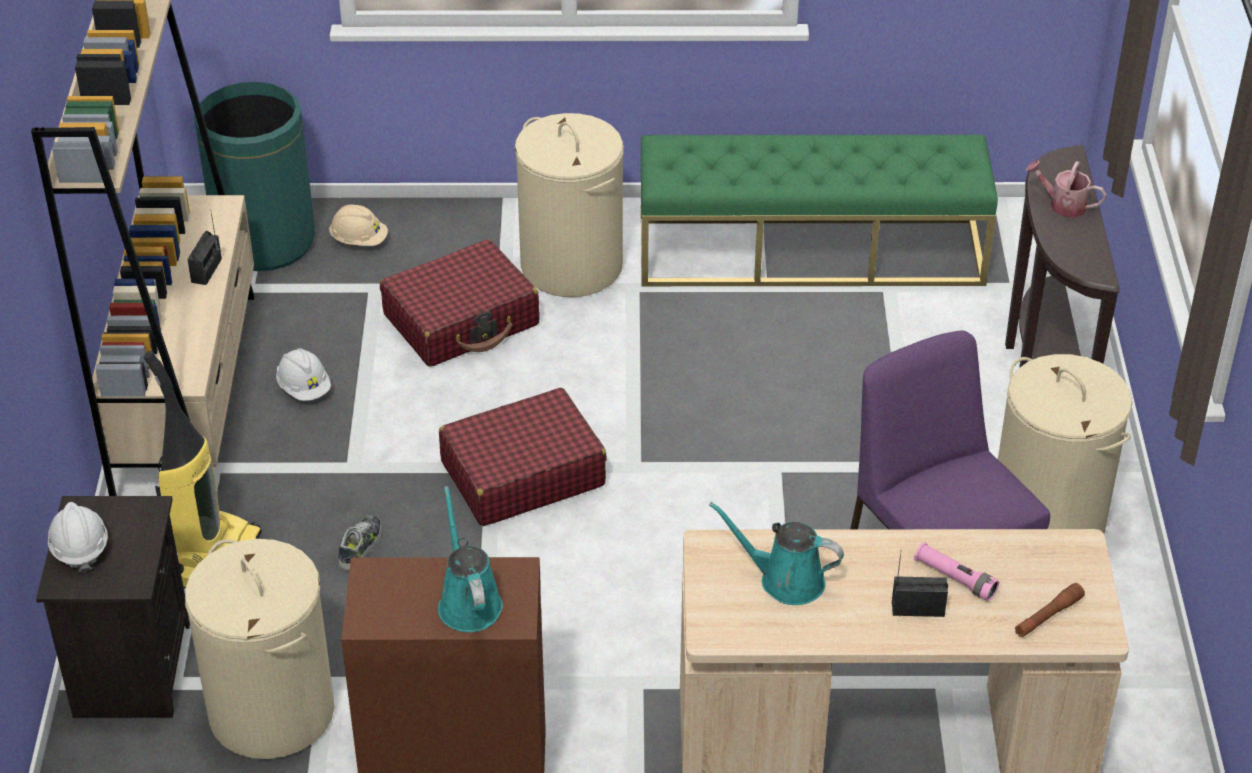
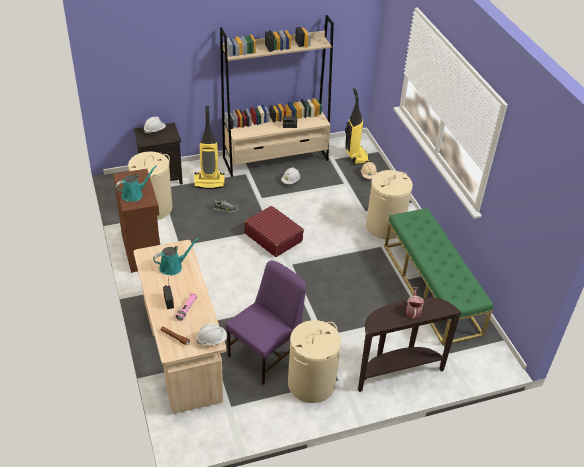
camera: 70 degrees right, 0 degrees up
green trash can [194,82,315,271] -> vacuum cleaner [345,88,369,164]
red suitcase [380,239,540,367] -> none
turquoise watering can [709,502,844,605] -> turquoise watering can turned 60 degrees clockwise [153,238,199,275]
none -> white hard hat [197,323,227,345]

